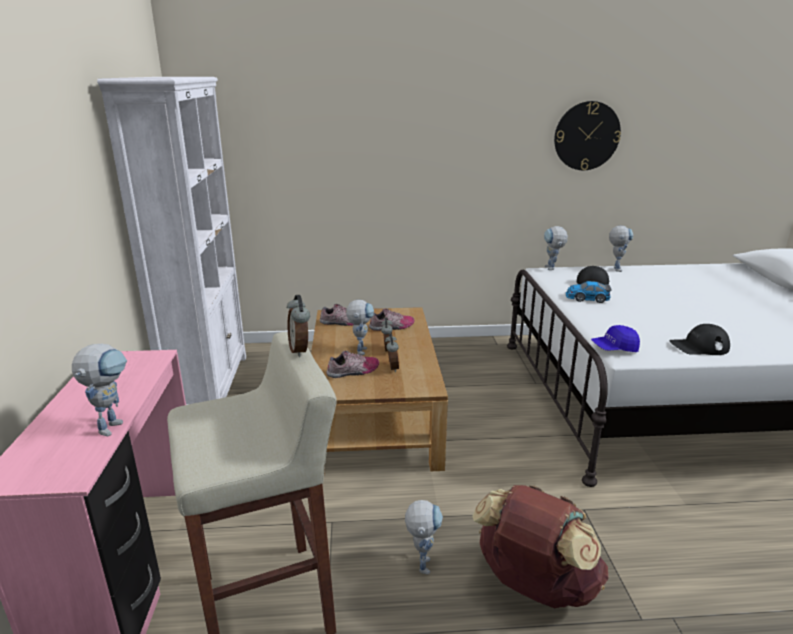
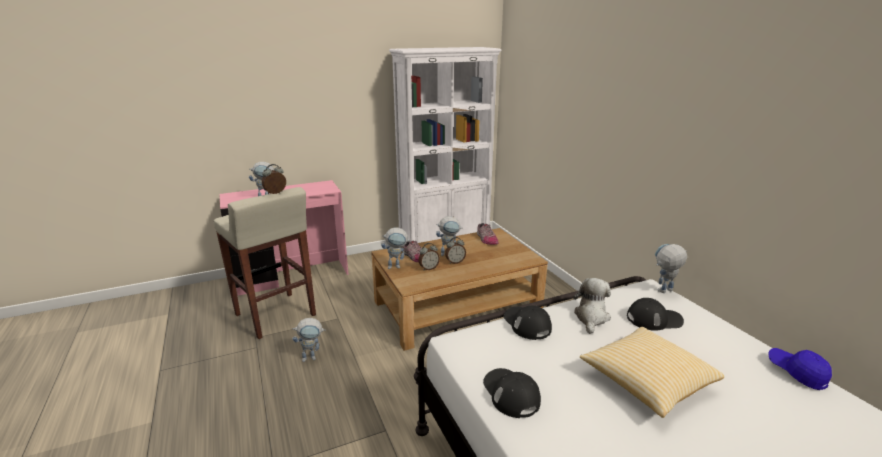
camera: 70 degrees right, 0 degrees up
shoe [369,308,415,331] -> none
brown backpack [472,485,608,608] -> none
wall clock [554,101,621,170] -> none
toy car [566,281,612,303] -> plush toy [573,278,611,334]
blue cap [591,325,640,352] -> blue cap moved to [769,348,832,390]
toy robot [609,226,634,272] -> toy robot moved to [381,228,411,269]
none -> black cap [504,306,552,340]
none -> pillow [580,327,725,418]

